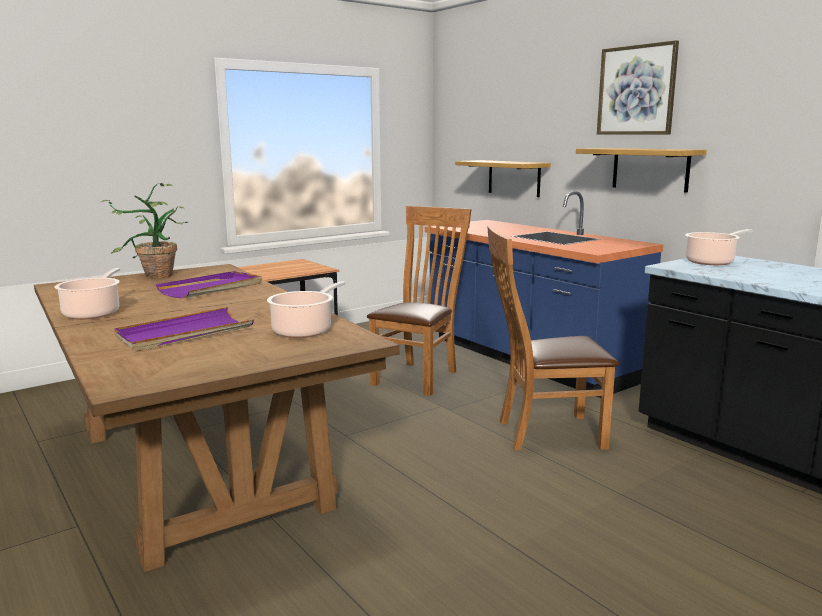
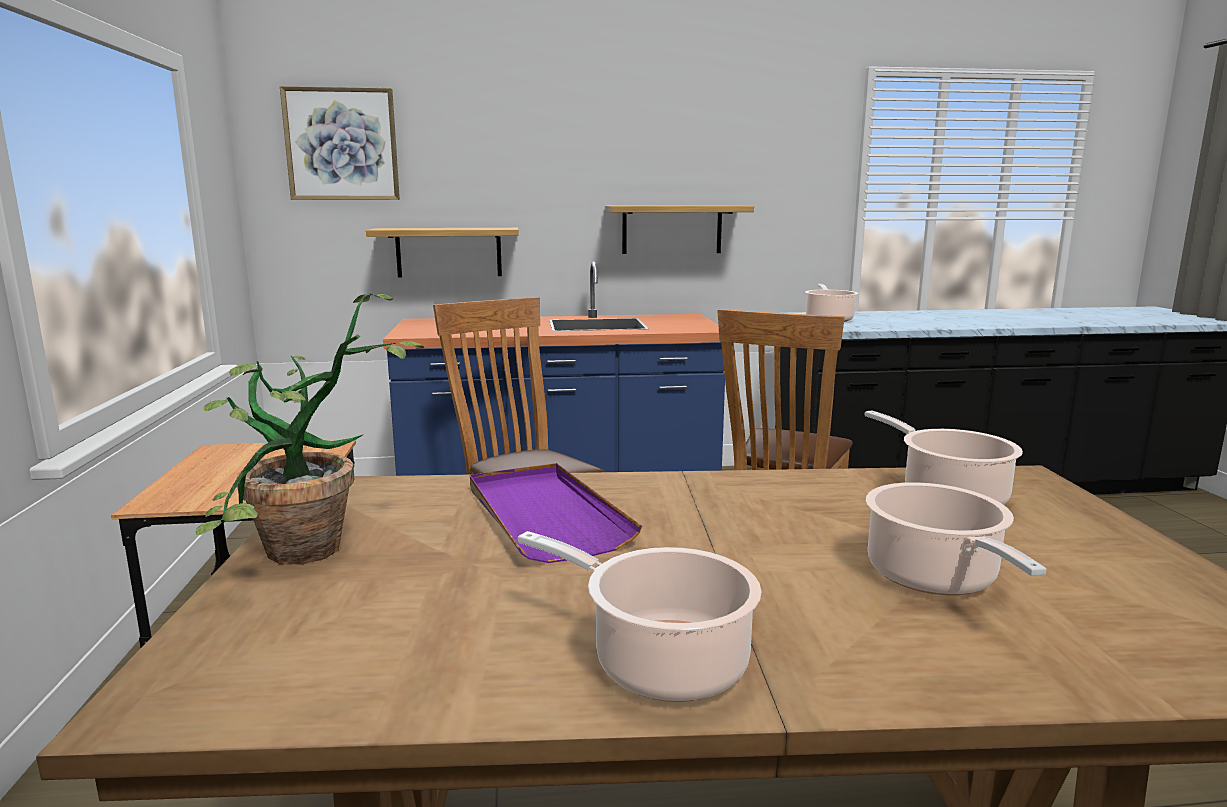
camera: 60 degrees left, 0 degrees up
purple tray [114,307,254,352] -> cooking pot [866,482,1046,596]
picture [597,40,679,135] -> picture moved to [280,86,400,200]

